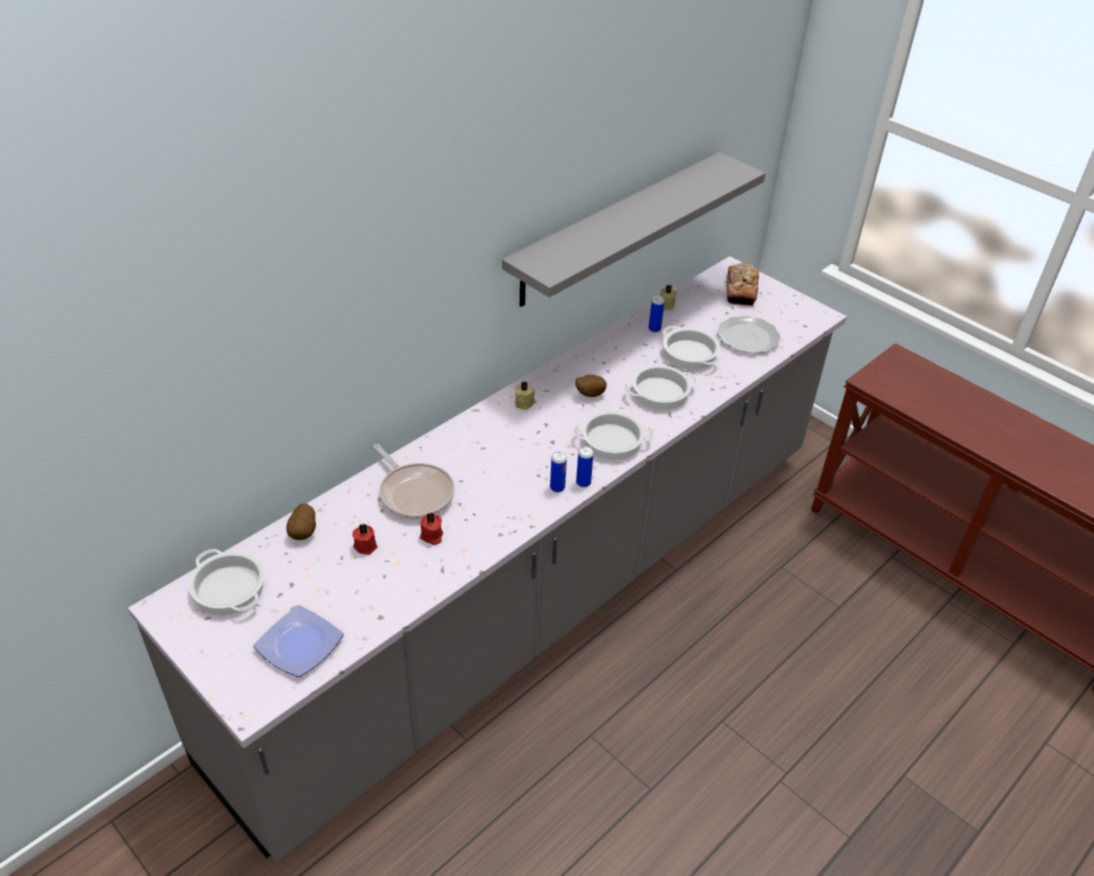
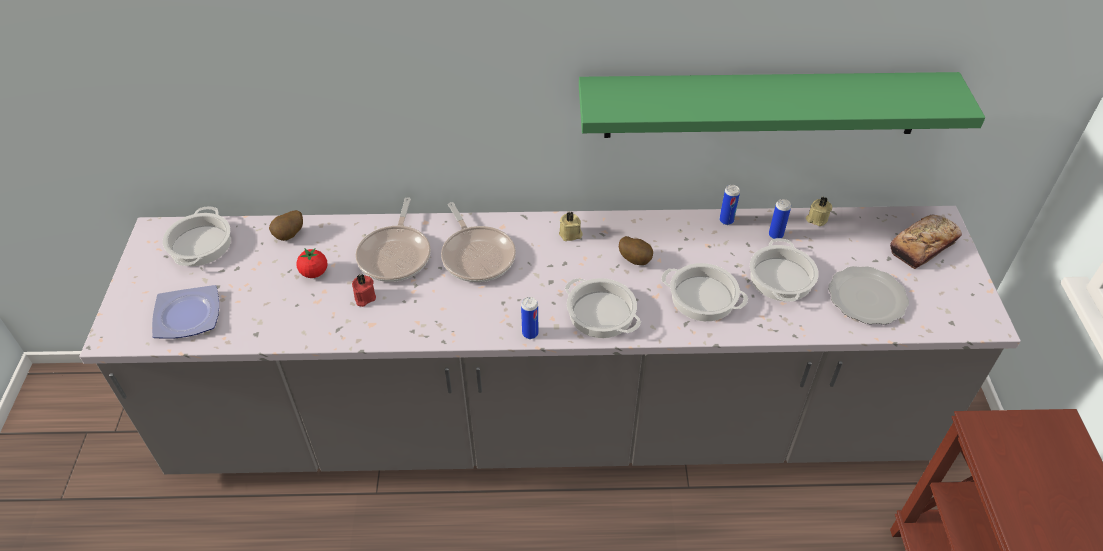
camera: 45 degrees right, 5 degrees up
red candle [352,524,378,555] -> tomato [297,248,327,278]
grey shelf [502,152,766,307] -> green shelf [579,72,985,138]
can [550,451,567,493] -> can moved to [719,185,740,225]
none -> frying pan [441,202,516,282]

